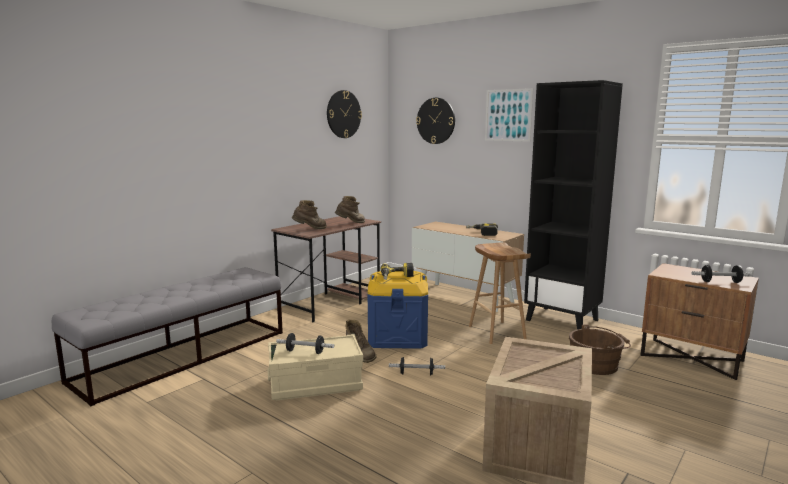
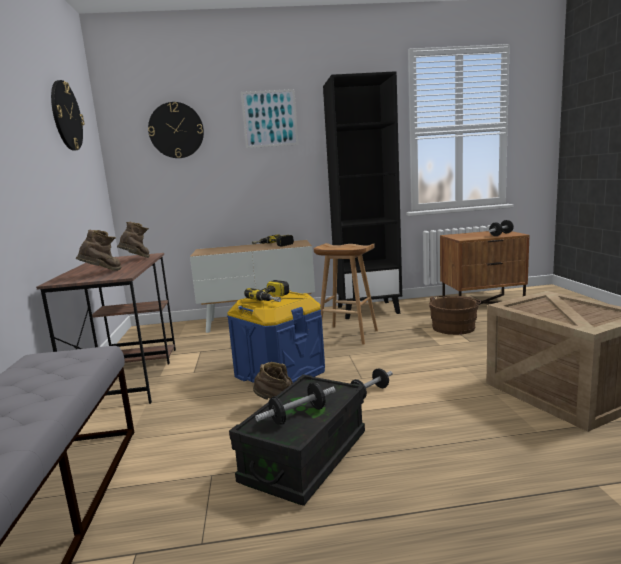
camera: 45 degrees left, 0 degrees up
beige storage box [268,334,363,400] -> black storage box [229,374,365,506]

